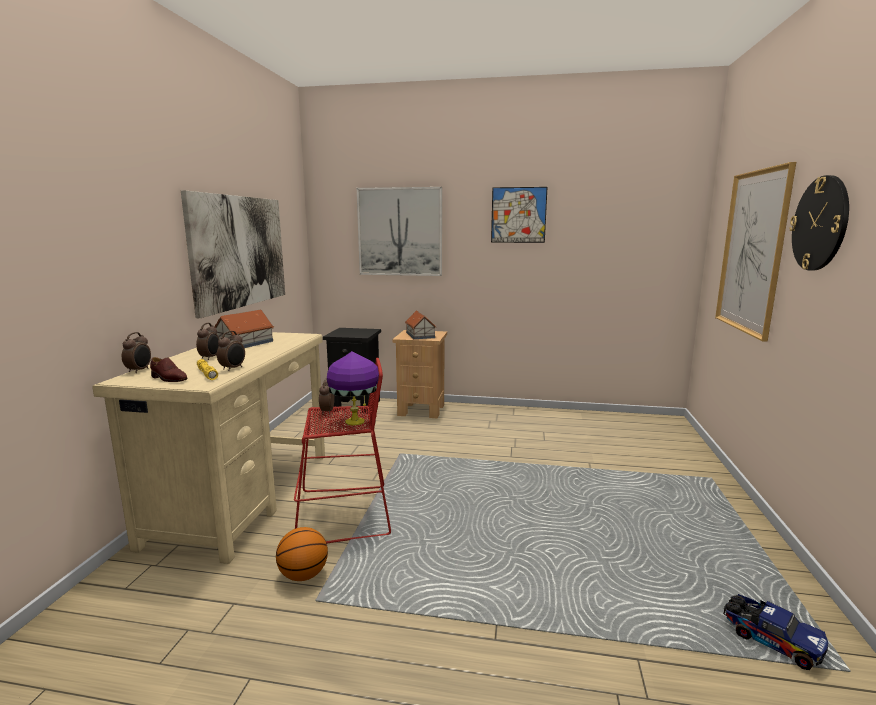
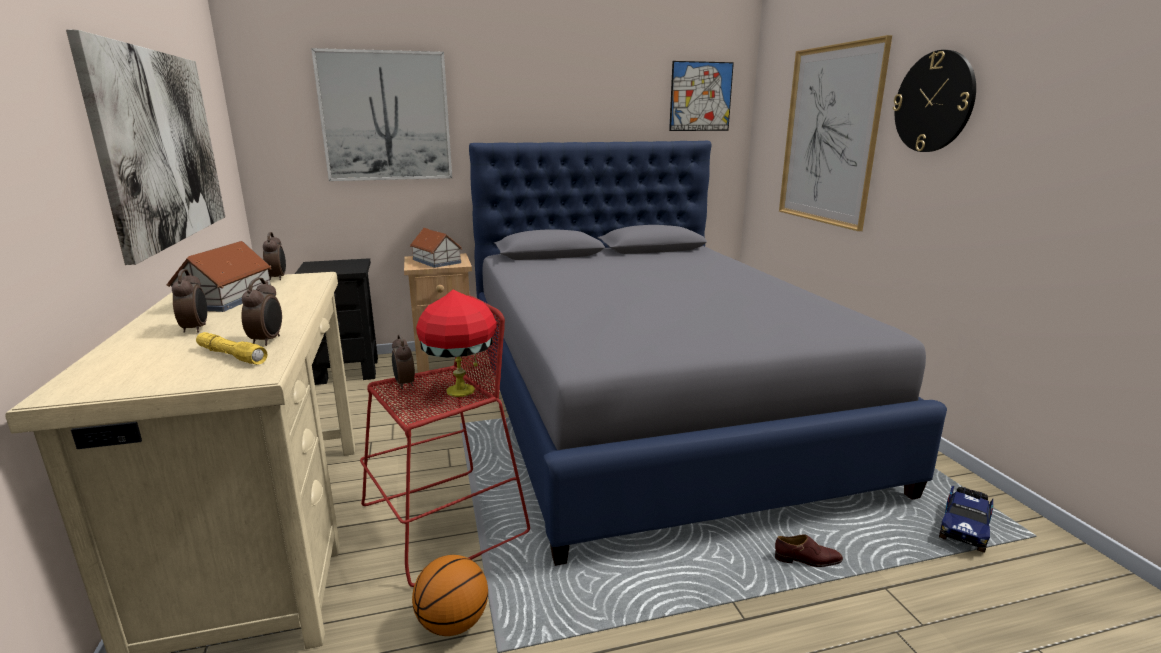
camera: 25 degrees left, 5 degrees up
alarm clock [122,332,151,373] -> alarm clock moved to [263,232,286,280]
brown shoe [150,357,187,382] -> brown shoe moved to [775,534,843,567]
purple table lamp [327,351,379,426] -> red table lamp [416,290,496,397]
picture [491,187,547,243] -> picture moved to [669,61,734,131]
toy truck [723,594,828,670] -> toy truck turned 105 degrees clockwise [939,486,993,552]
none -> grey bed [469,141,947,566]

